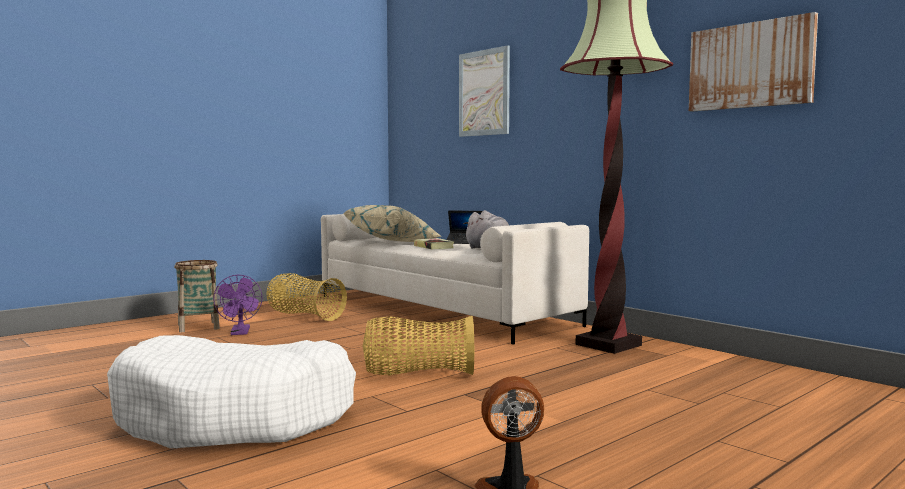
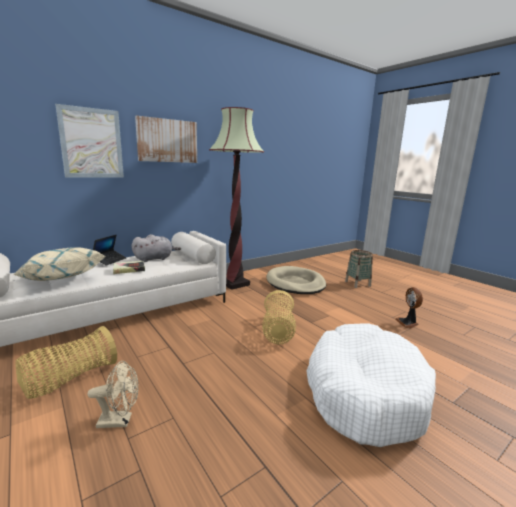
camera: 85 degrees left, 10 degrees up
basket [174,260,220,332] -> basket moved to [345,250,373,288]
purple fan [213,275,263,335] -> beige fan [88,361,139,428]
picture [689,12,818,111] -> picture moved to [135,115,197,163]
none -> beige dog bed [266,266,326,294]

